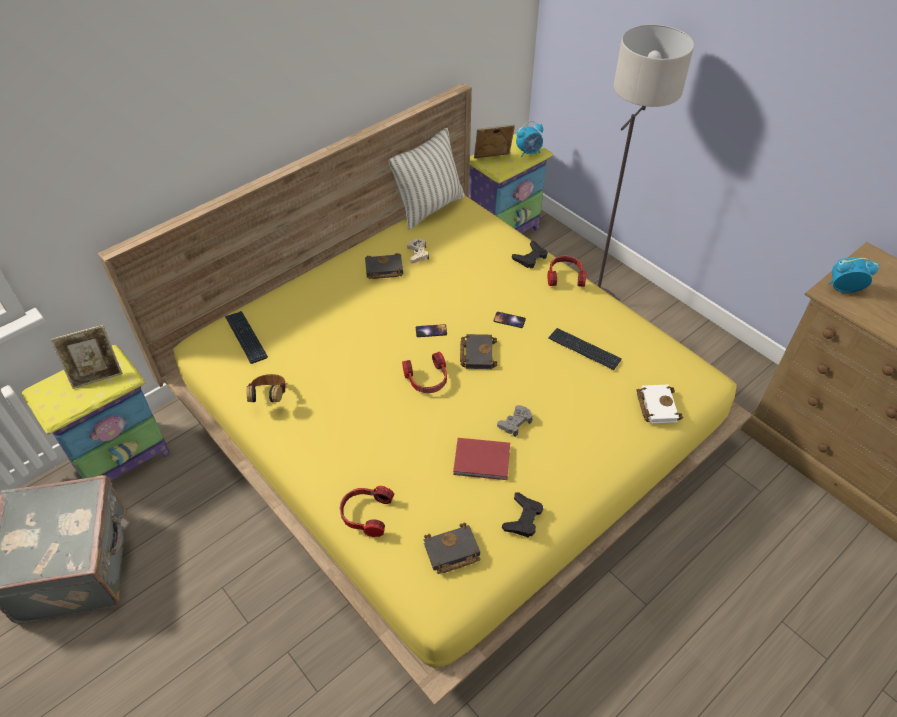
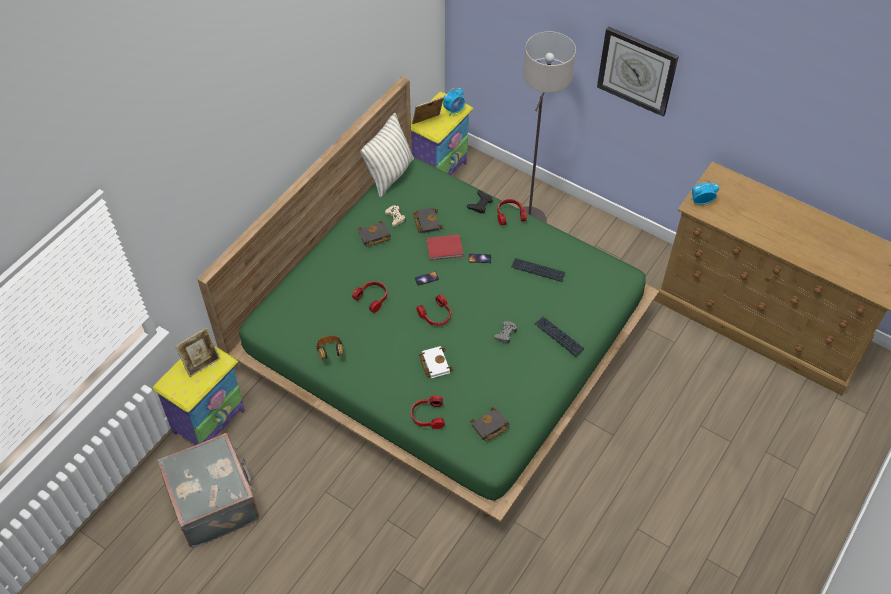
camera: 15 degrees left, 5 degrees up
yellow bed [98,83,752,706] -> green bed [197,76,659,522]
keyboard [225,311,268,364] -> keyboard moved to [534,316,585,357]
red book [453,438,510,480] -> red book moved to [426,234,463,260]
black book [460,334,497,369] -> black book moved to [413,207,443,234]
black game controller [502,493,543,537] -> none
white book [636,384,683,424] -> white book moved to [419,346,453,378]
none -> headphones [352,281,387,313]
none -> wall clock [597,26,679,117]

